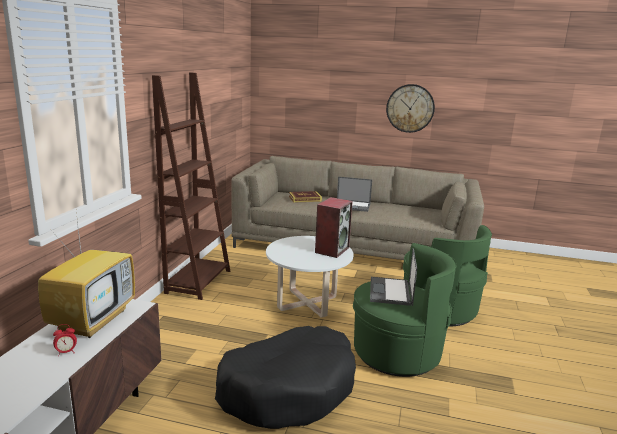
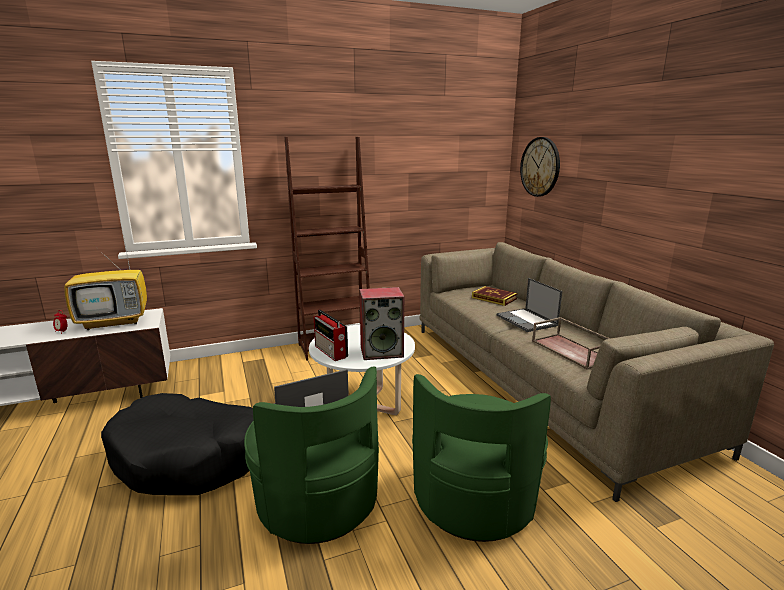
camera: 55 degrees right, 0 degrees up
wall clock [386,84,435,133] -> wall clock moved to [520,137,560,197]
none -> radio [314,309,348,361]
none -> brown tray [532,317,610,370]

